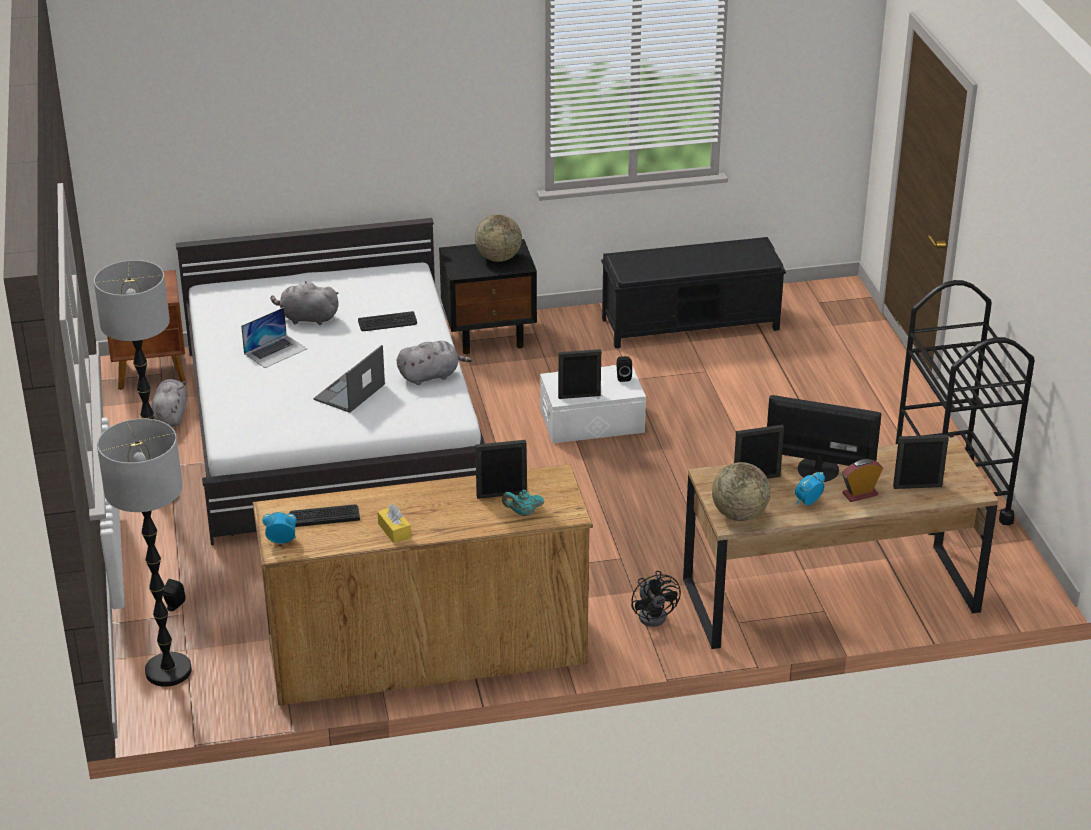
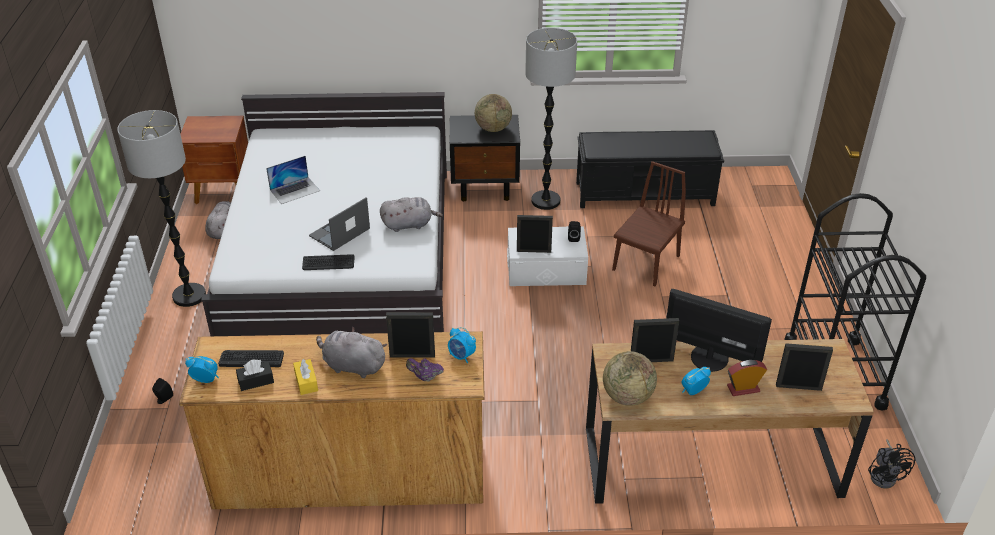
camera: 10 degrees right, 5 degrees up
floor lamp [97,418,192,687] -> floor lamp moved to [525,28,577,210]
grey plush toy [271,282,339,325] -> grey plush toy moved to [316,327,387,378]
keyboard [358,311,417,331] -> keyboard moved to [302,254,355,270]
turquoise teapot [502,490,544,516] -> purple teapot [406,358,444,382]
black fan [631,571,681,627] -> black fan moved to [868,439,915,489]
none -> black tissue box [236,360,274,391]
none -> alarm clock [448,327,476,363]
none -> brown chair [612,161,686,286]

